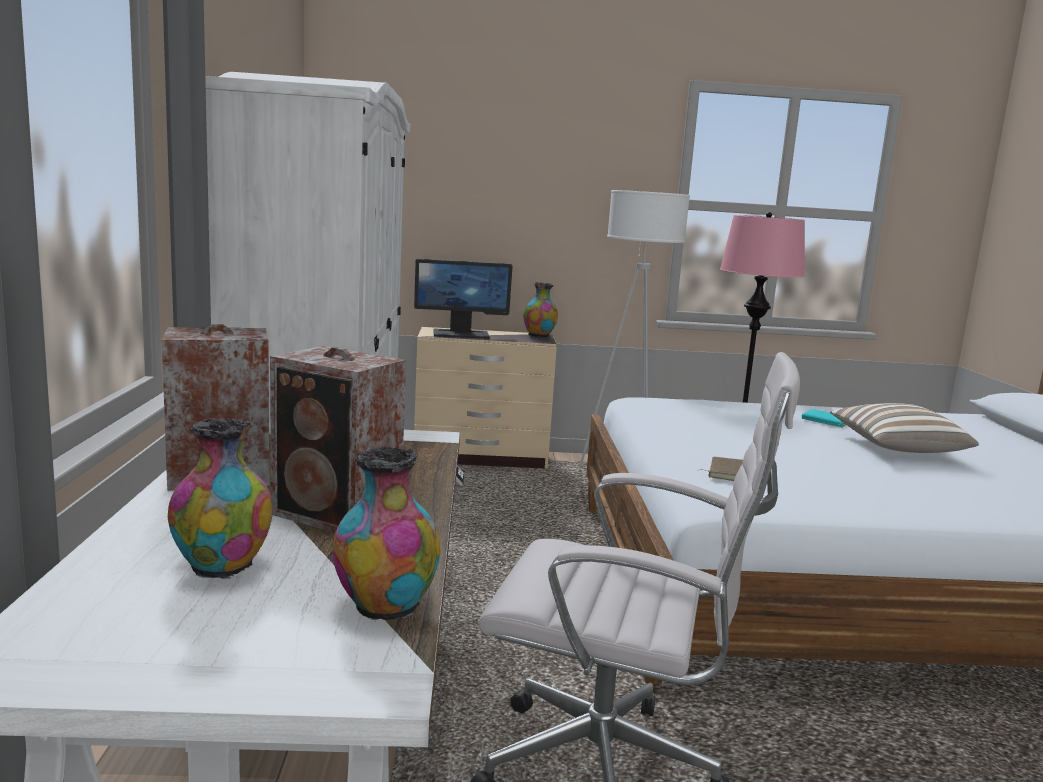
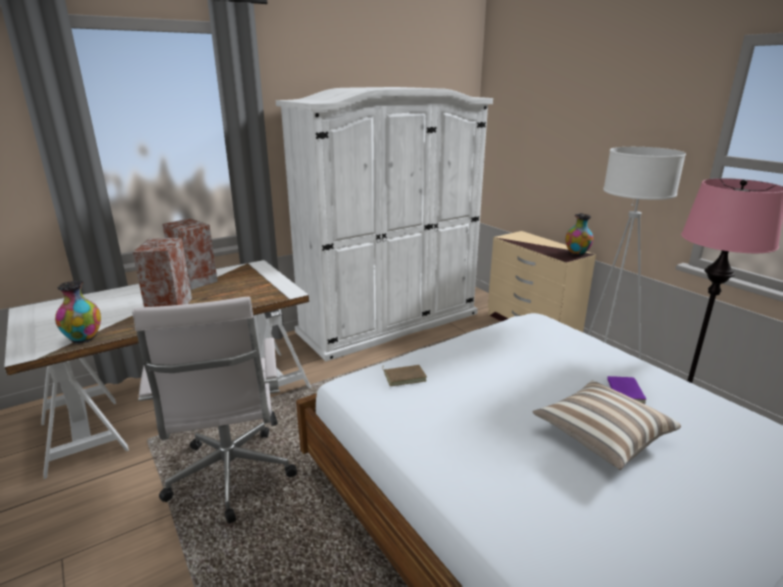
camera: 60 degrees right, 10 degrees up
vase [168,418,273,579] -> none
monitor [414,259,513,339] -> none
turquoise book [802,409,846,427] -> purple book [607,376,646,404]

